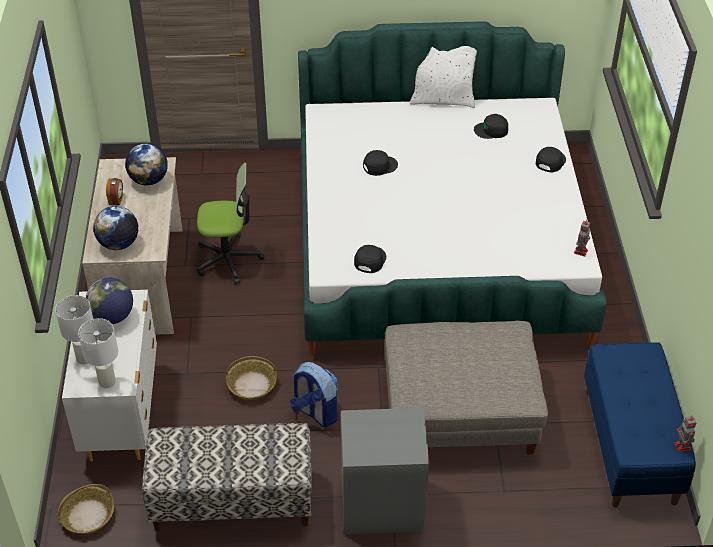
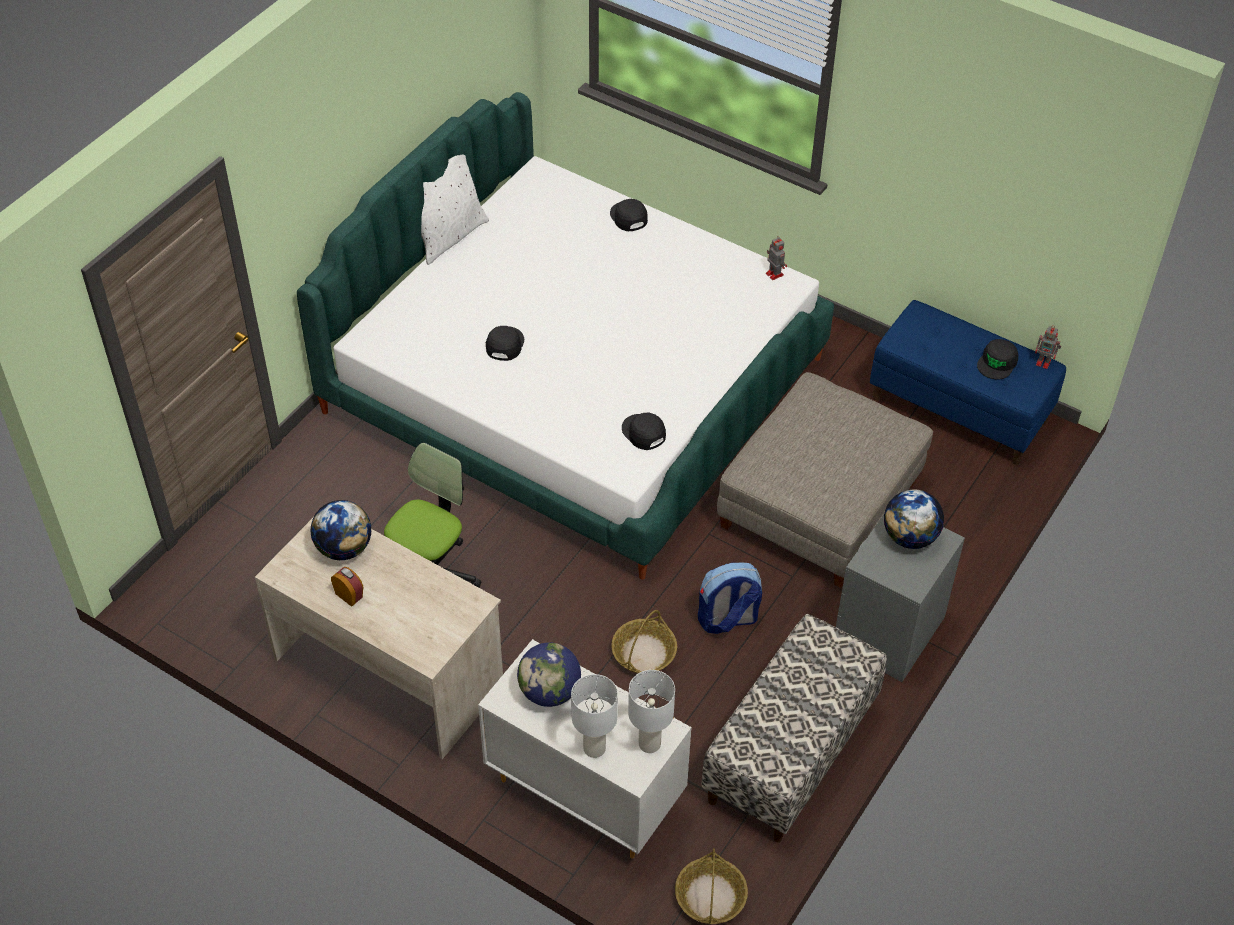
camera: 55 degrees left, 5 degrees up
globe [93,206,138,250] -> globe moved to [884,489,944,549]
black cap [474,114,508,139] -> black cap moved to [977,339,1018,380]

